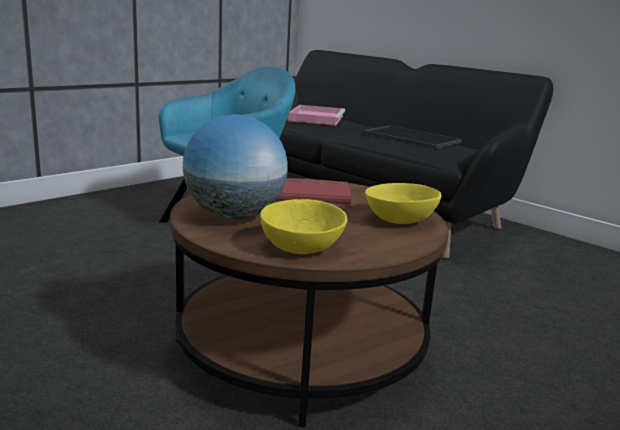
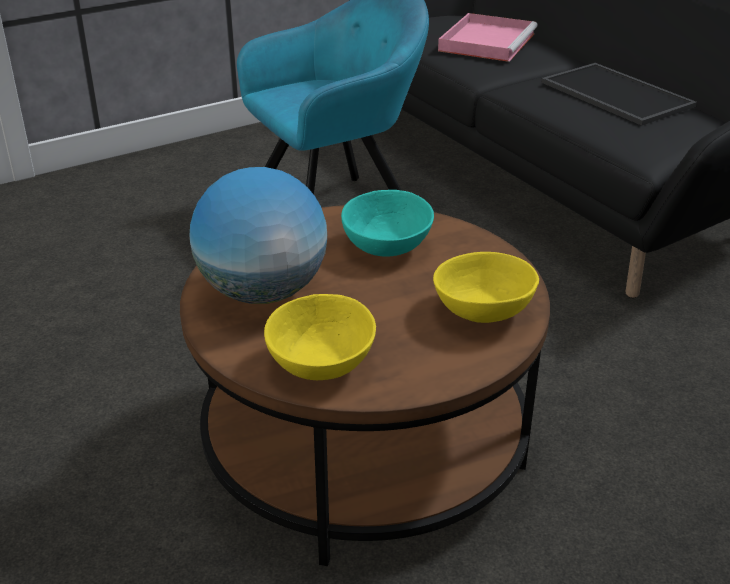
camera: 15 degrees right, 15 degrees up
red book [276,179,352,205] -> turquoise bowl [341,190,434,257]

